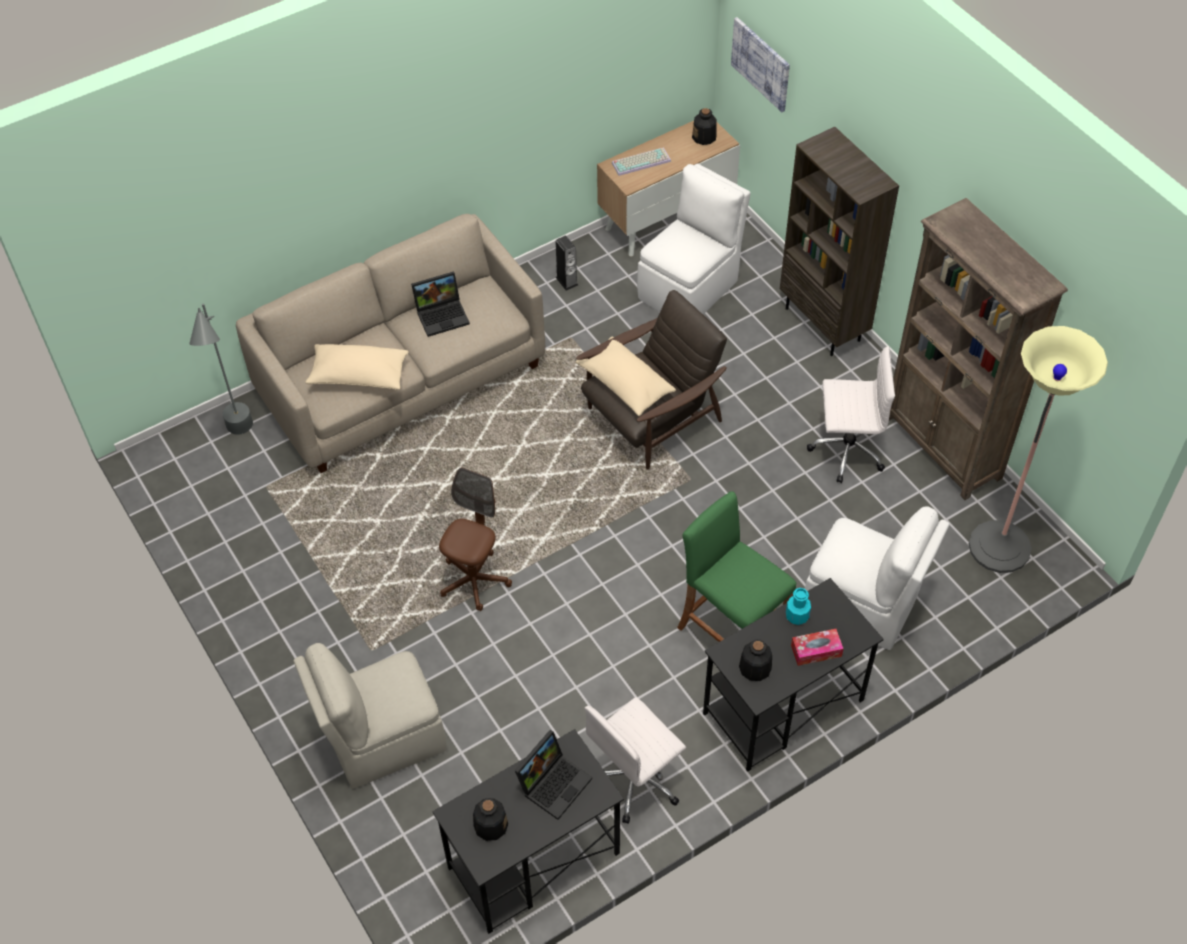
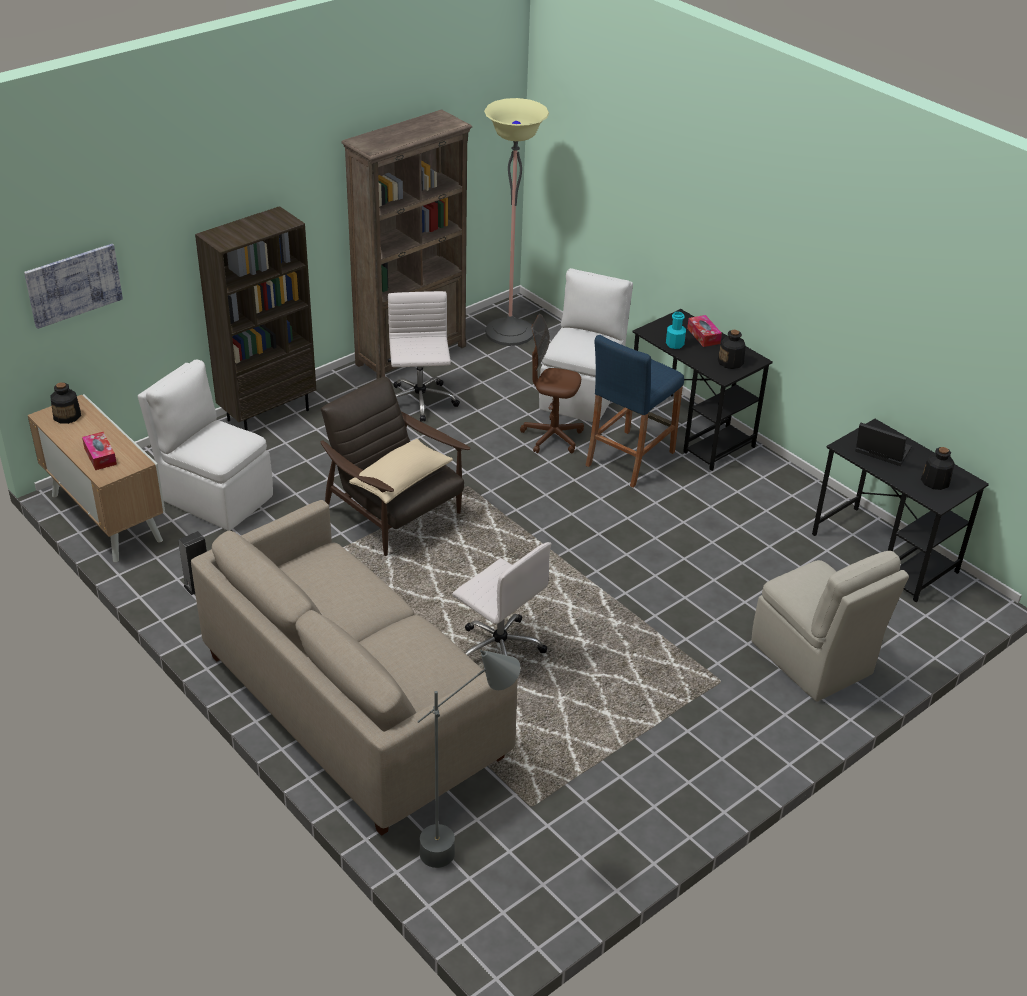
camera: 100 degrees left, 15 degrees down
beige pillow [305,344,409,390] -> none
laptop [411,271,470,337] -> none
brown office chair [439,467,512,611] -> brown office chair moved to [520,314,584,453]
white office chair [585,697,686,824] -> white office chair moved to [452,542,551,656]
keyboard [612,147,671,176] -> tissue box [82,432,117,470]
green stool [677,491,796,642] -> blue stool [585,335,684,487]

